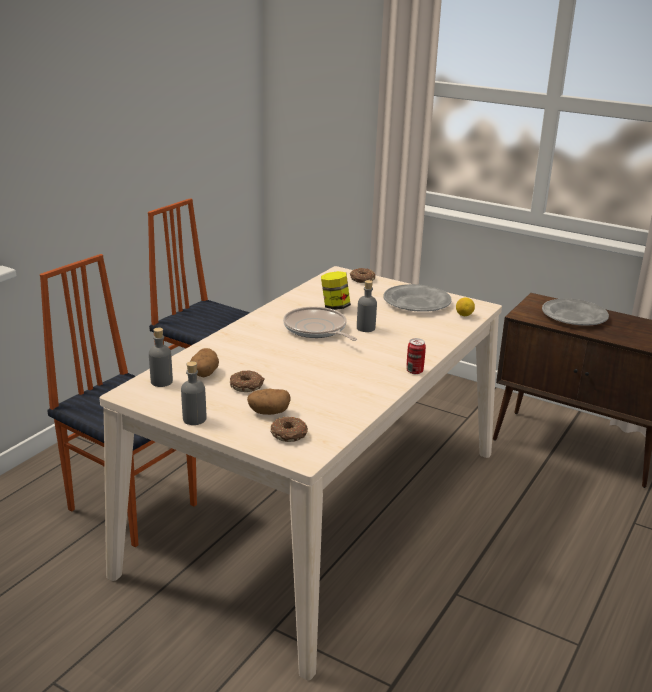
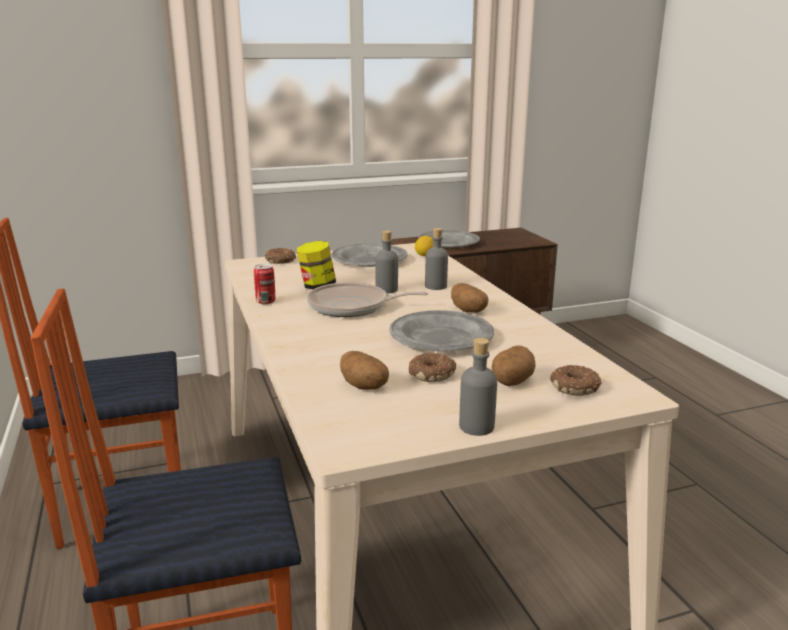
camera: 50 degrees left, 5 degrees down
grey bottle [149,328,173,387] -> grey bottle moved to [425,228,448,290]
can [406,338,426,374] -> can moved to [254,264,275,305]
none -> grey plate [389,310,494,351]
none -> potato [451,283,488,313]

